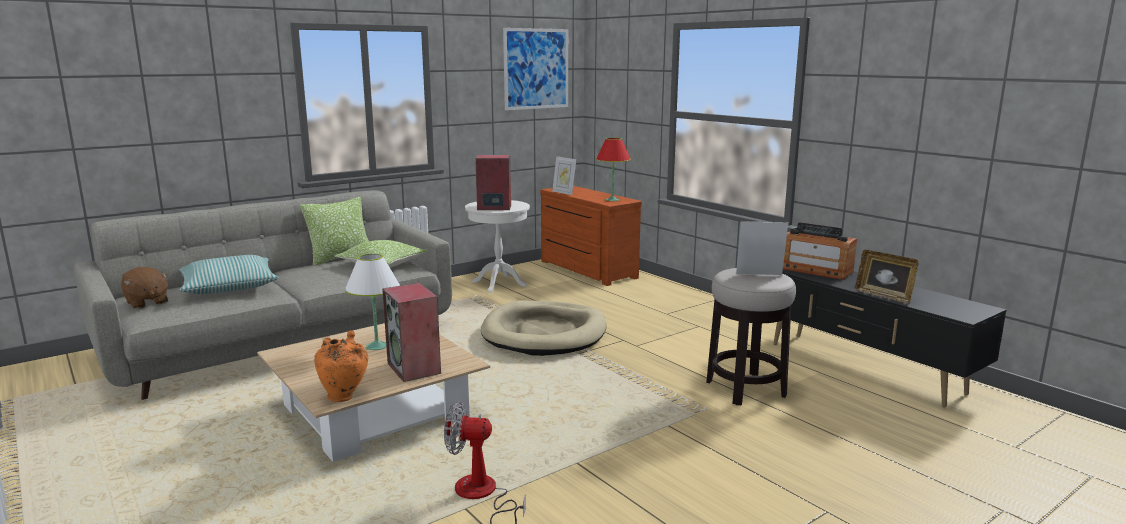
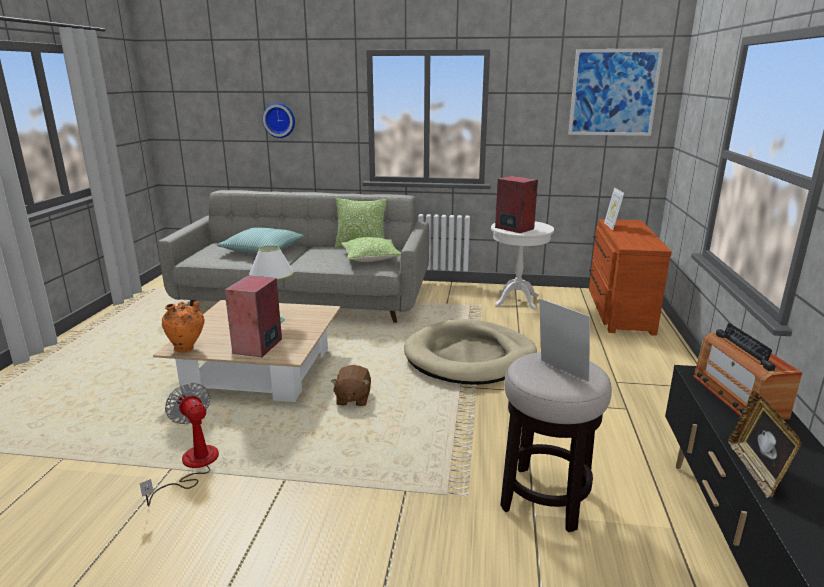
camera: 45 degrees right, 5 degrees up
brown plush toy [121,267,169,309] -> brown plush toy moved to [331,365,371,406]
red table lamp [596,138,631,201] -> none
none -> wall clock [262,103,295,138]

